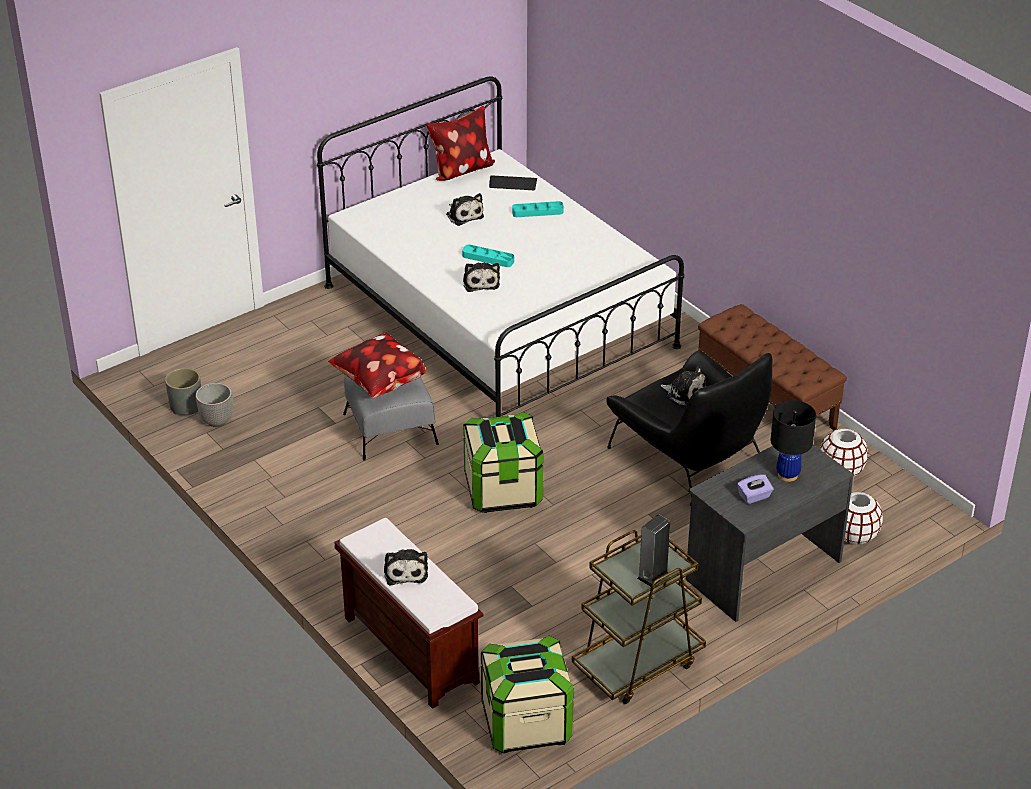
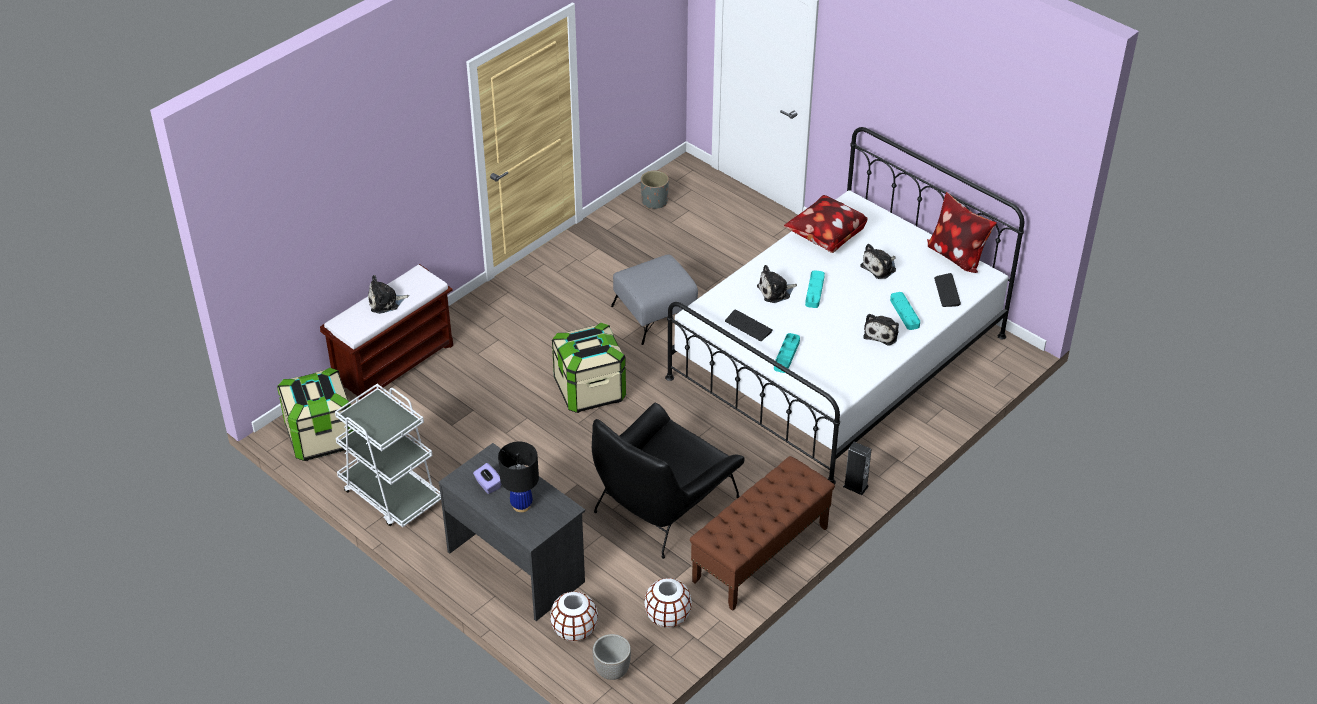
camera: 80 degrees right, 5 degrees up
planter [196,383,233,427] -> planter moved to [592,634,631,680]
pillow [328,332,426,398] -> pillow moved to [784,195,868,253]
brown cart [572,530,706,704] -> white cart [335,384,441,527]
speaker [637,514,670,587] -> speaker moved to [843,442,872,495]
plush toy [660,365,706,405] -> plush toy moved to [863,314,899,345]
none -> keyboard [725,309,772,341]
none -> turquoise tray [774,333,800,373]

